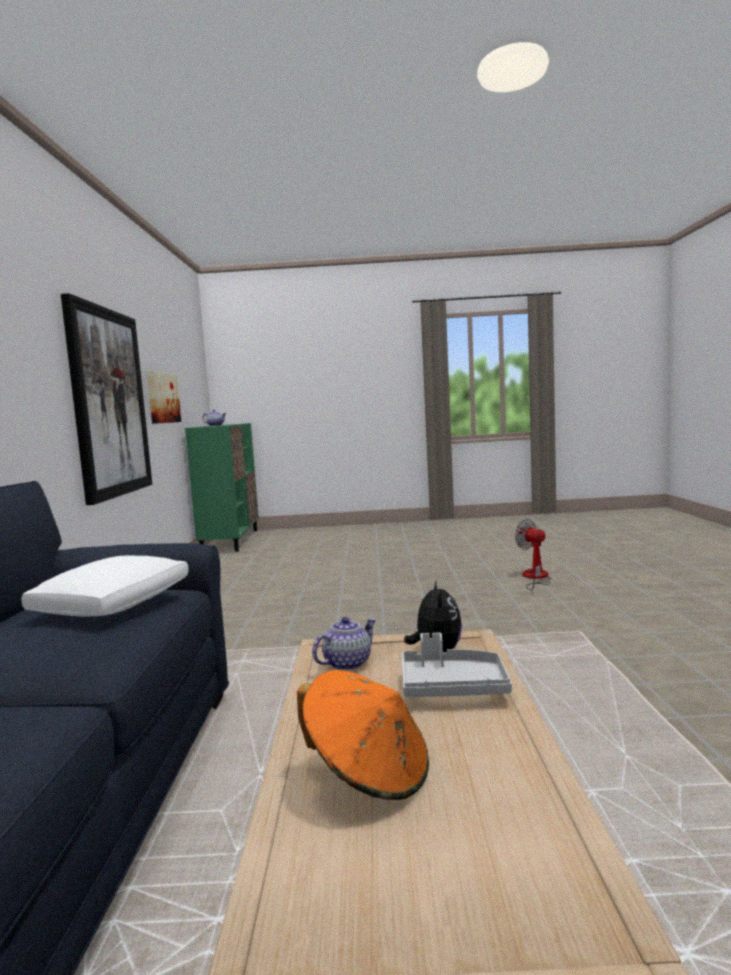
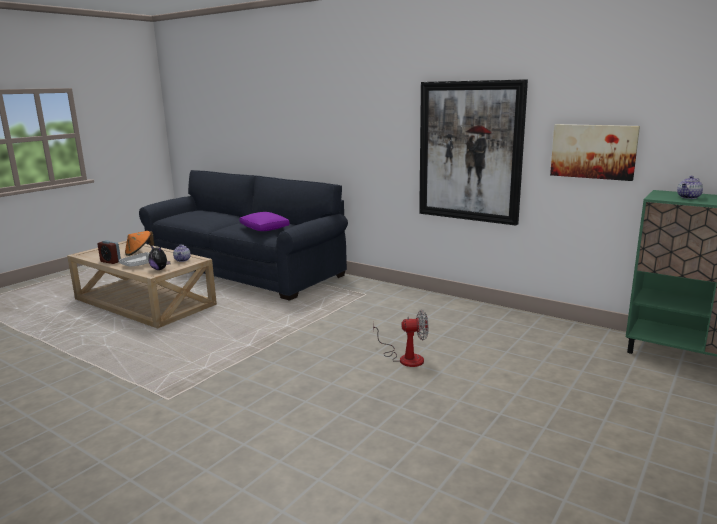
camera: 125 degrees right, 10 degrees up
white pillow [21,555,189,617] -> purple pillow [239,212,290,231]
fan [515,519,552,590] -> fan moved to [373,310,428,367]
none -> alarm clock [97,240,121,264]

